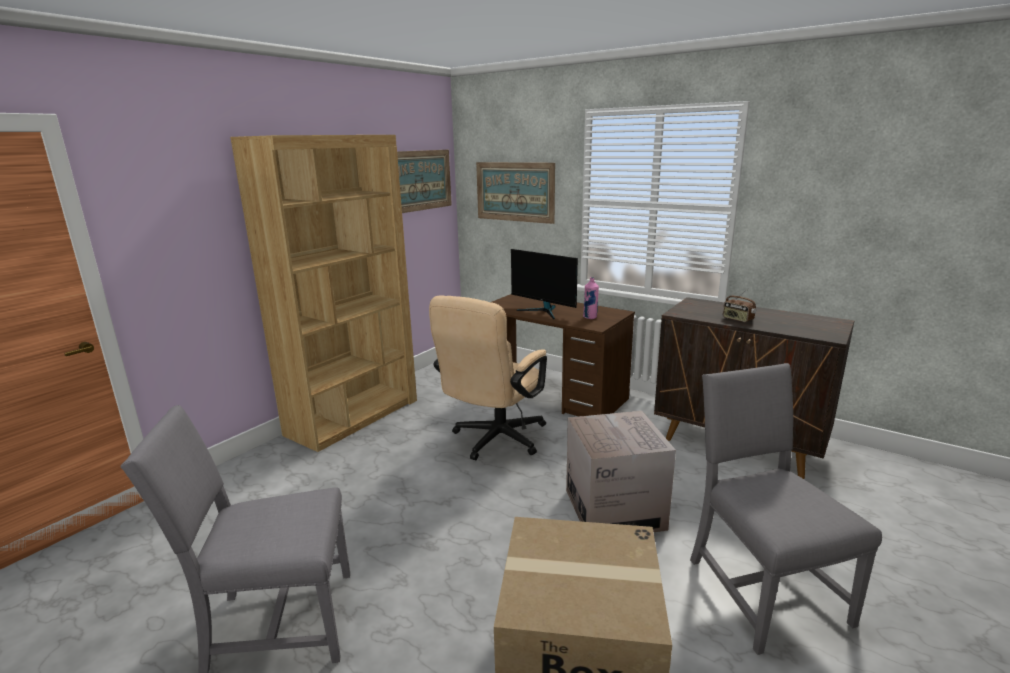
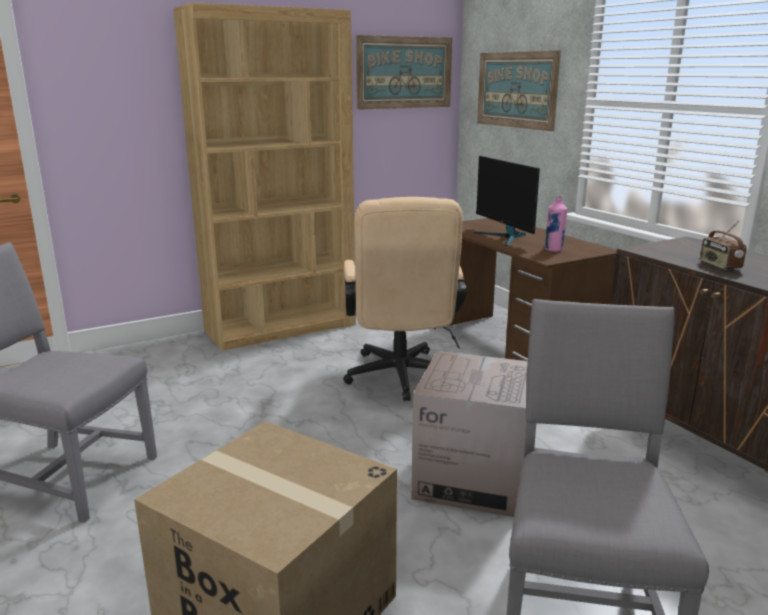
camera: 25 degrees right, 0 degrees up
beige office chair [429,295,547,460] -> beige office chair turned 60 degrees counterclockwise [343,197,467,401]

